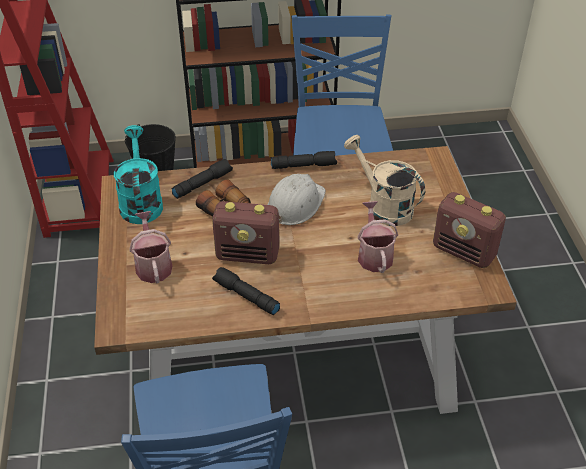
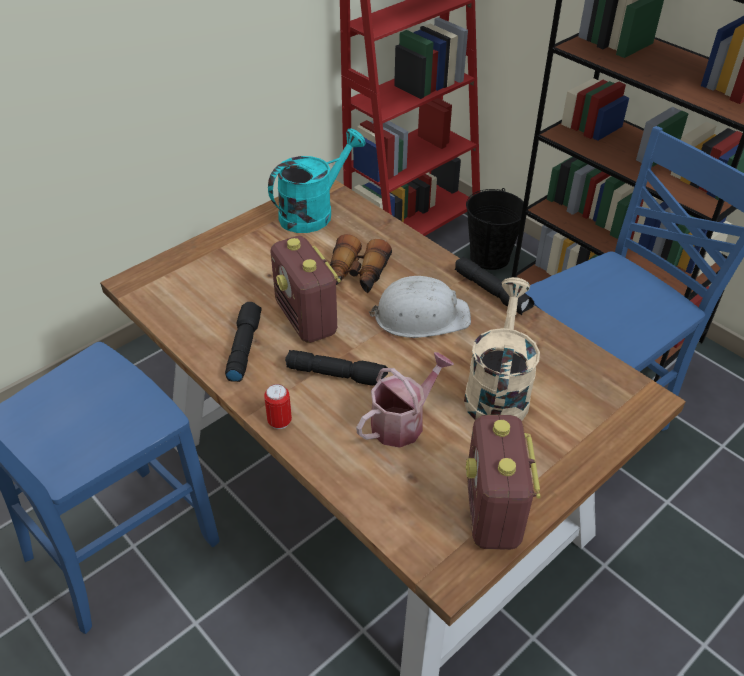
camera: 55 degrees right, 0 degrees up
watering can [129,211,172,283] -> none
black flashlight [171,159,233,199] -> black flashlight moved to [285,350,388,386]
none -> can [264,384,292,429]

